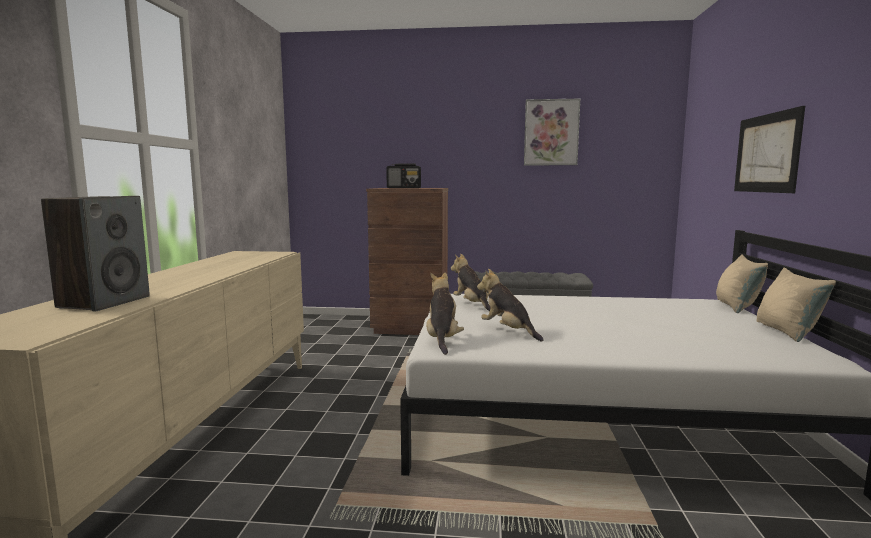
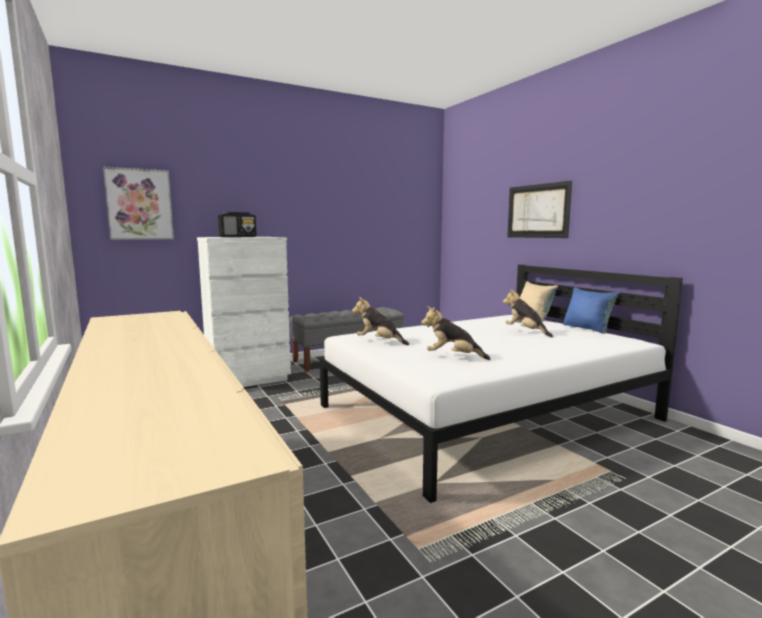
camera: 35 degrees left, 0 degrees up
speaker [41,196,150,311] -> none
brown dresser [366,188,448,335] -> white dresser [197,237,291,387]
plush toy [426,273,464,355] -> plush toy moved to [503,289,553,338]
picture [524,99,580,165] -> picture moved to [103,167,174,240]
beige pillow [756,268,836,342] -> blue pillow [563,287,619,334]

